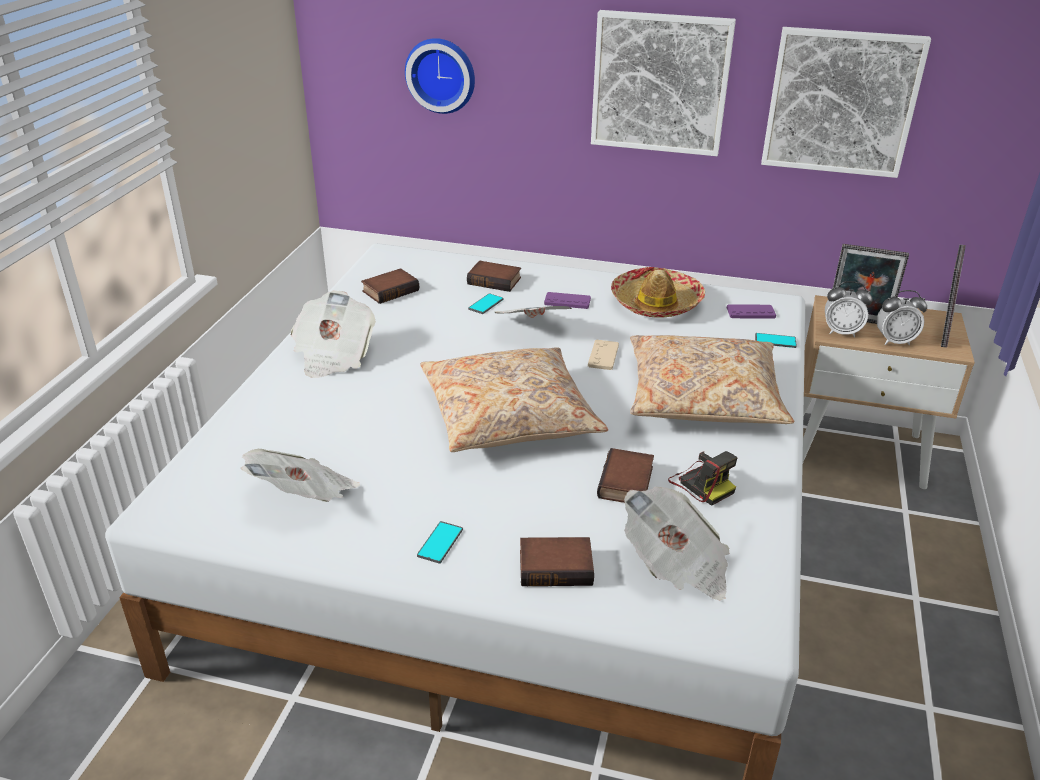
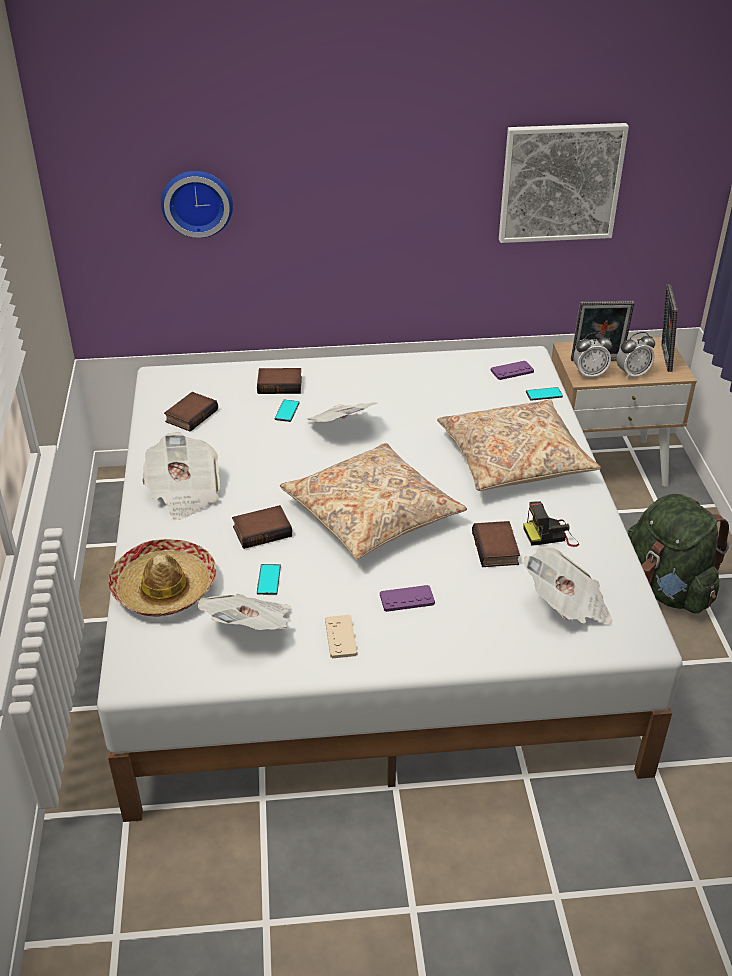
camera: 20 degrees left, 5 degrees up
phone [417,521,463,564] -> phone moved to [257,564,281,595]
book [520,537,594,587] -> book moved to [232,505,292,549]
purple game controller [544,292,591,309] -> purple game controller moved to [380,585,435,612]
beige game controller [588,340,619,370] -> beige game controller moved to [325,615,357,658]
picture [591,10,736,156] -> none
hat [611,267,705,318] -> hat moved to [108,539,216,617]
camera [668,451,738,506] -> camera turned 135 degrees clockwise [523,501,579,547]
none -> green backpack [628,494,729,614]

